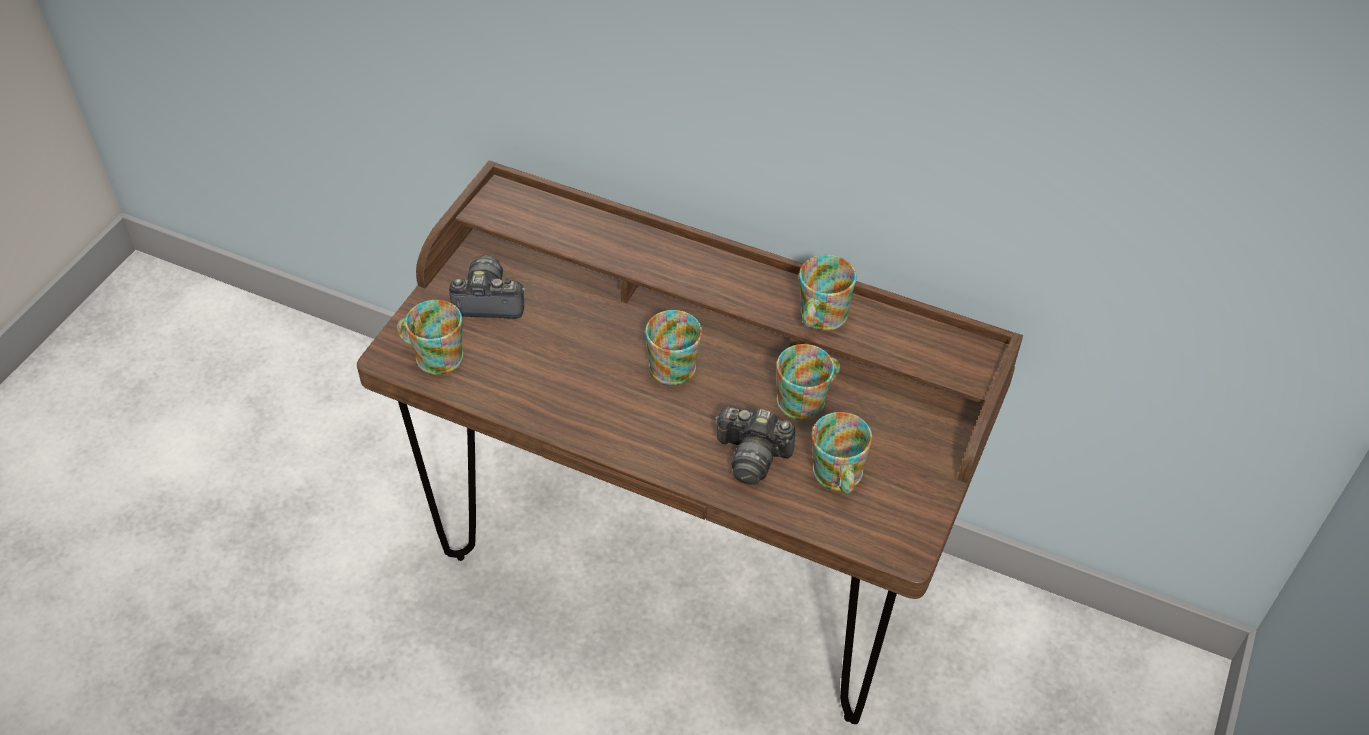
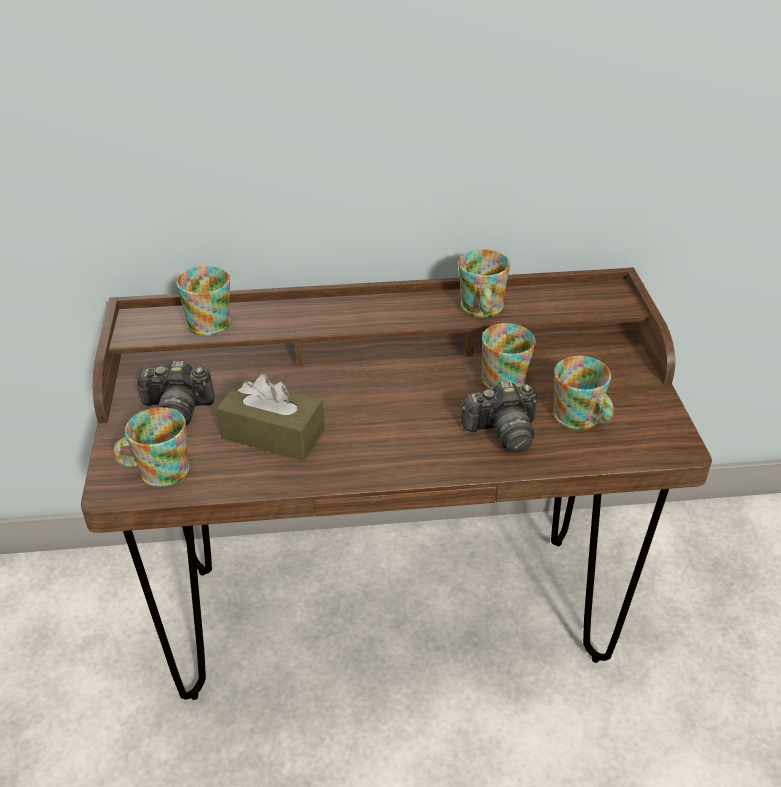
camera: 30 degrees left, 10 degrees down
camera [449,255,525,319] -> camera turned 150 degrees counterclockwise [135,361,215,426]
mug [645,310,702,385] -> mug moved to [176,266,231,336]
none -> brown tissue box [217,374,325,461]

